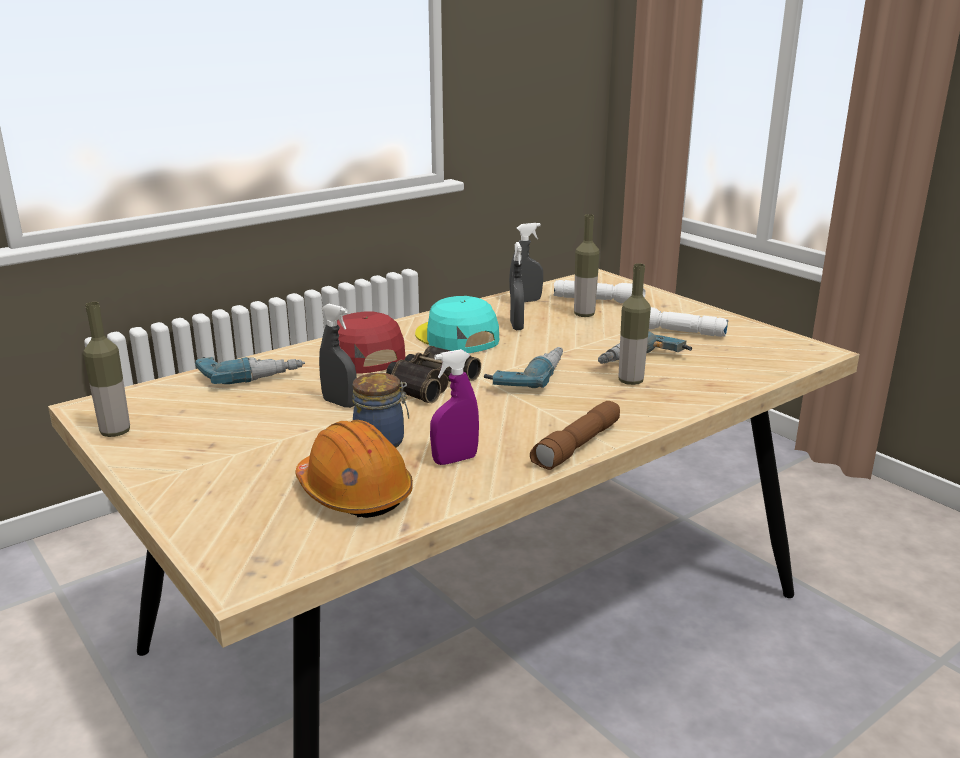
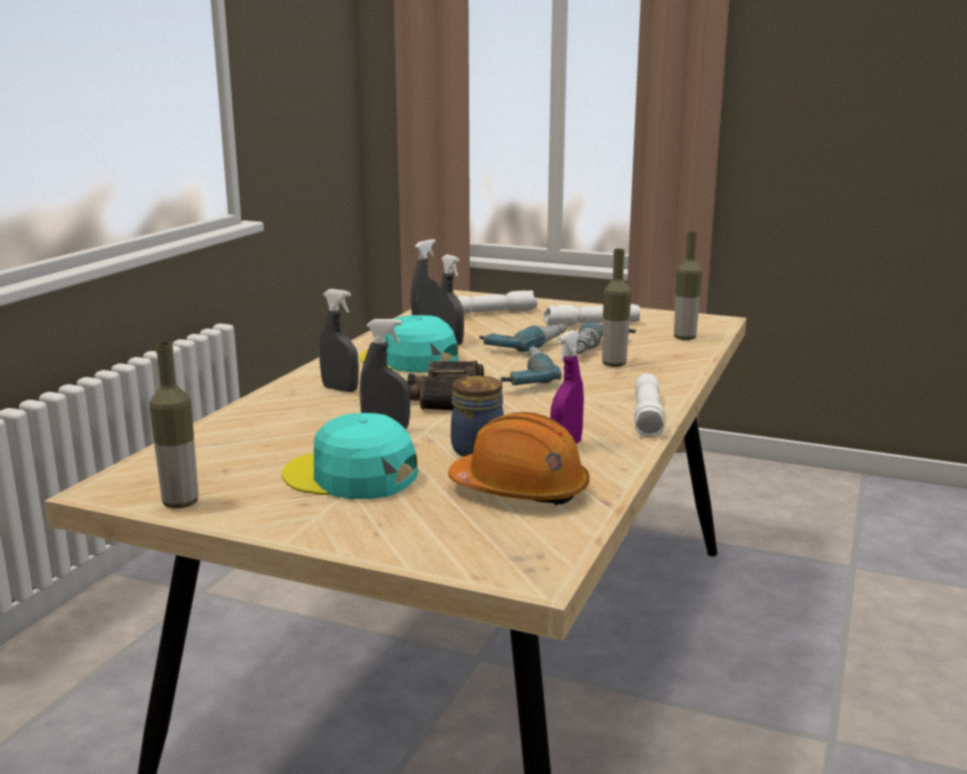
camera: 30 degrees left, 5 degrees down
power drill [195,357,305,384] -> power drill moved to [479,324,567,352]
red cap [337,312,405,373] -> grey spray bottle [319,289,359,392]
brown flashlight [530,401,620,470] -> white flashlight [634,373,664,436]
bottle [574,214,600,317] -> bottle moved to [674,231,702,340]
none -> turquoise cap [282,413,418,499]

